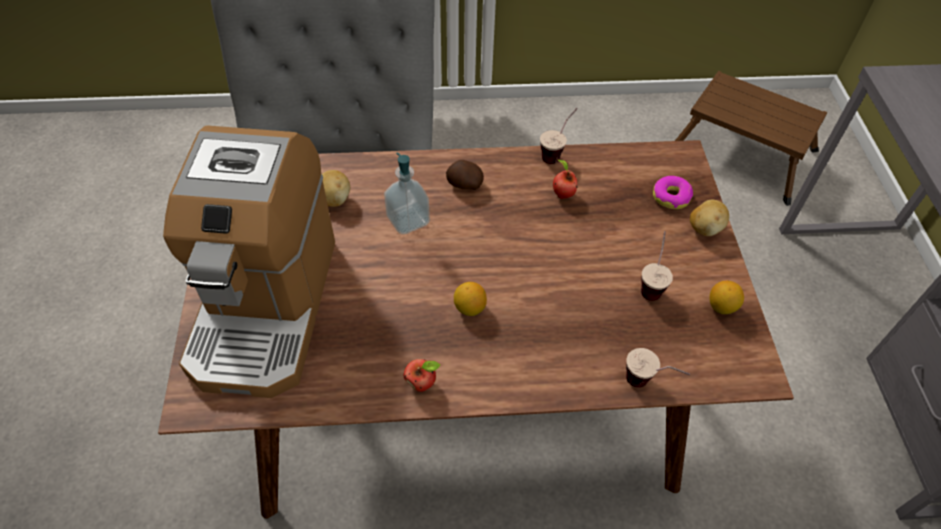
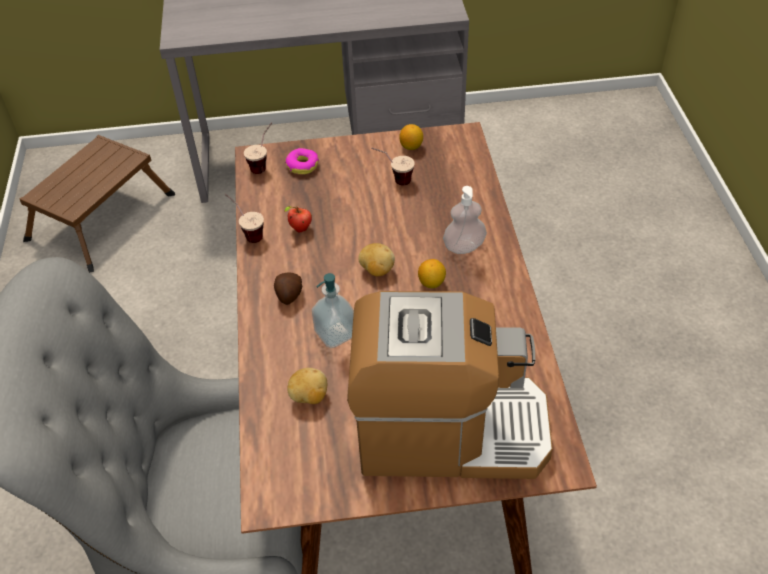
camera: 90 degrees left, 5 degrees down
apple [404,359,441,392] -> none
cup [626,348,690,388] -> cup moved to [244,123,272,174]
potato [690,200,729,236] -> potato moved to [358,243,395,276]
none -> soap dispenser [443,186,487,254]

